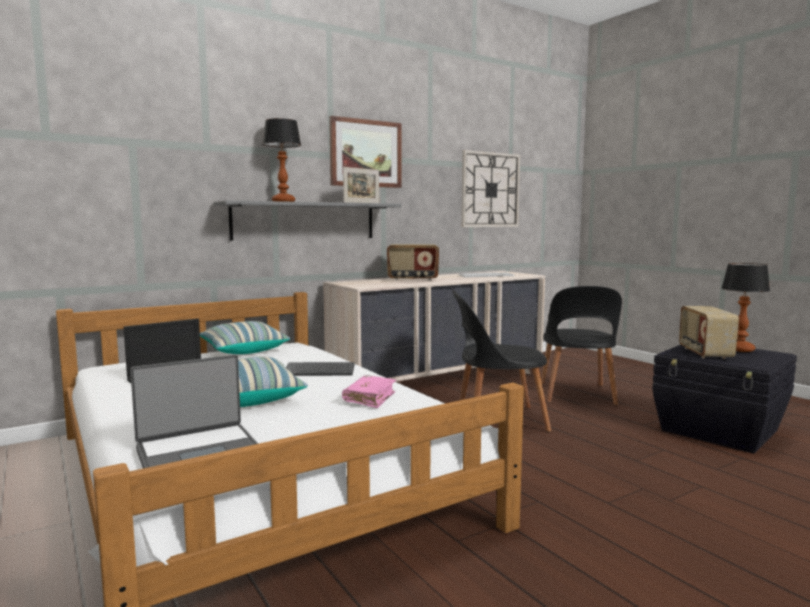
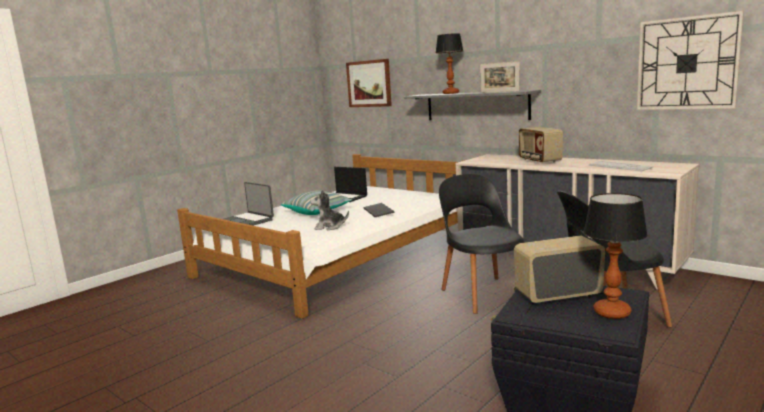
camera: 75 degrees right, 5 degrees up
pillow [200,321,290,354] -> none
picture [329,116,401,188] -> picture moved to [346,59,392,107]
pink book [342,375,396,408] -> plush toy [310,190,349,231]

